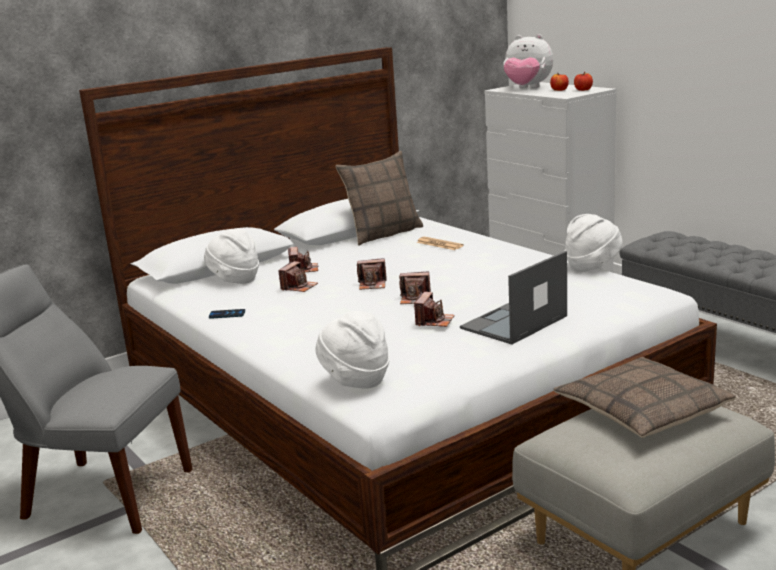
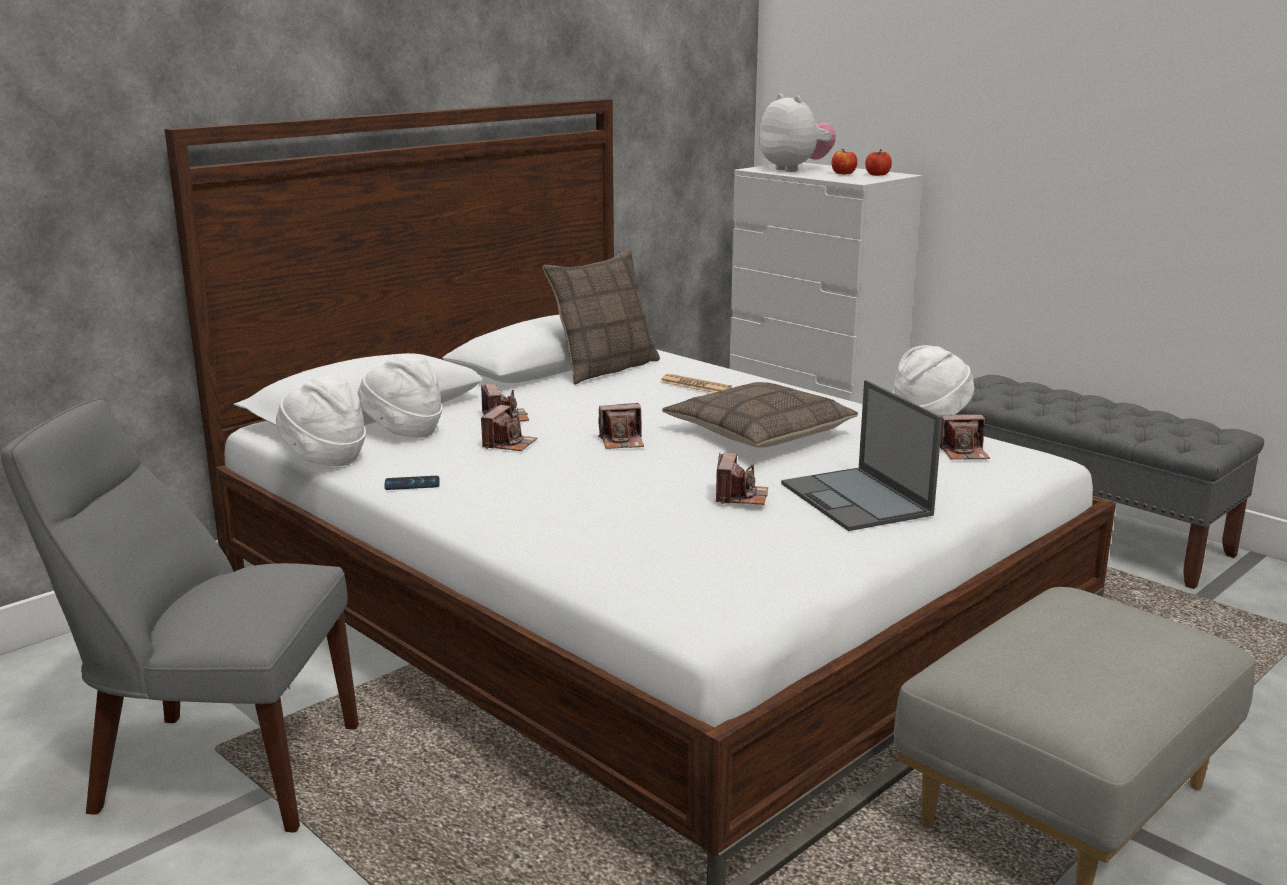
camera: 10 degrees left, 0 degrees up
white hat [316,311,390,389] -> white hat moved to [276,376,366,466]
camera [399,272,431,304] -> camera moved to [940,414,990,460]
laptop [460,251,567,344] -> laptop turned 60 degrees counterclockwise [781,380,942,531]
plush toy [503,34,553,88] -> plush toy turned 135 degrees counterclockwise [759,94,836,172]
pillow [553,357,736,438] -> pillow moved to [662,382,858,448]

